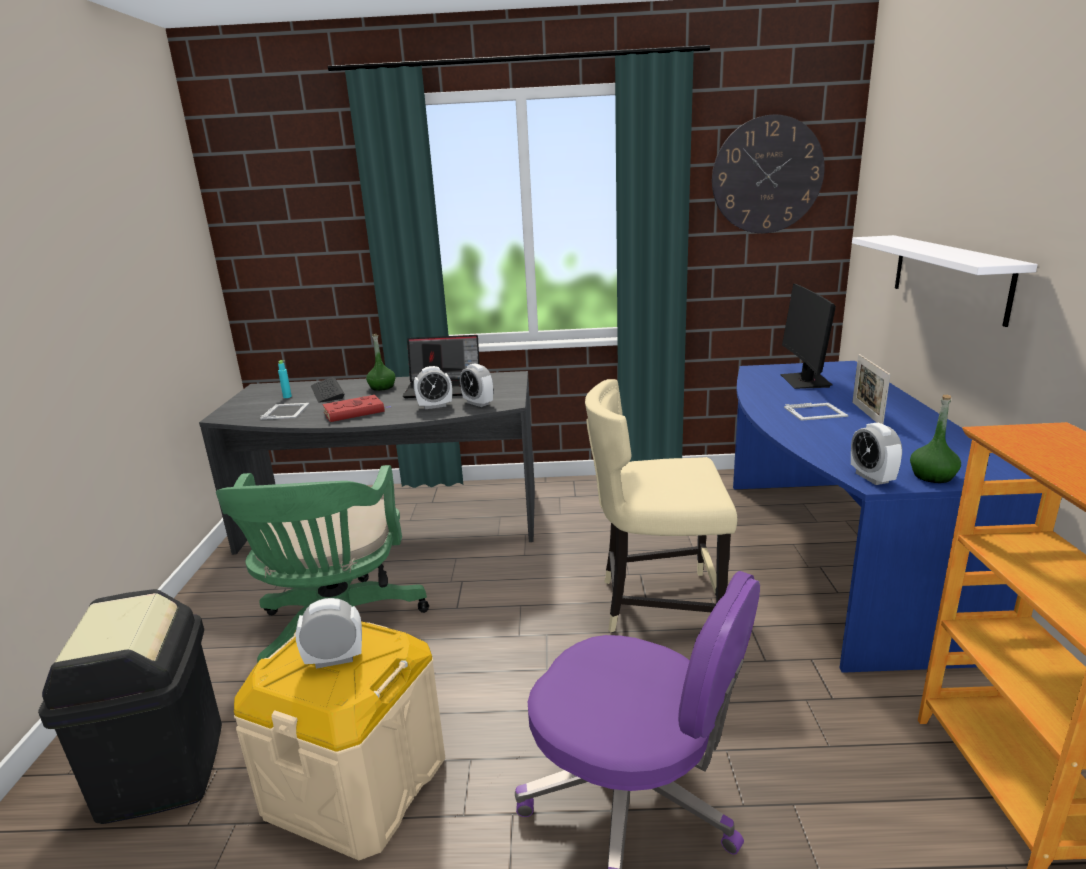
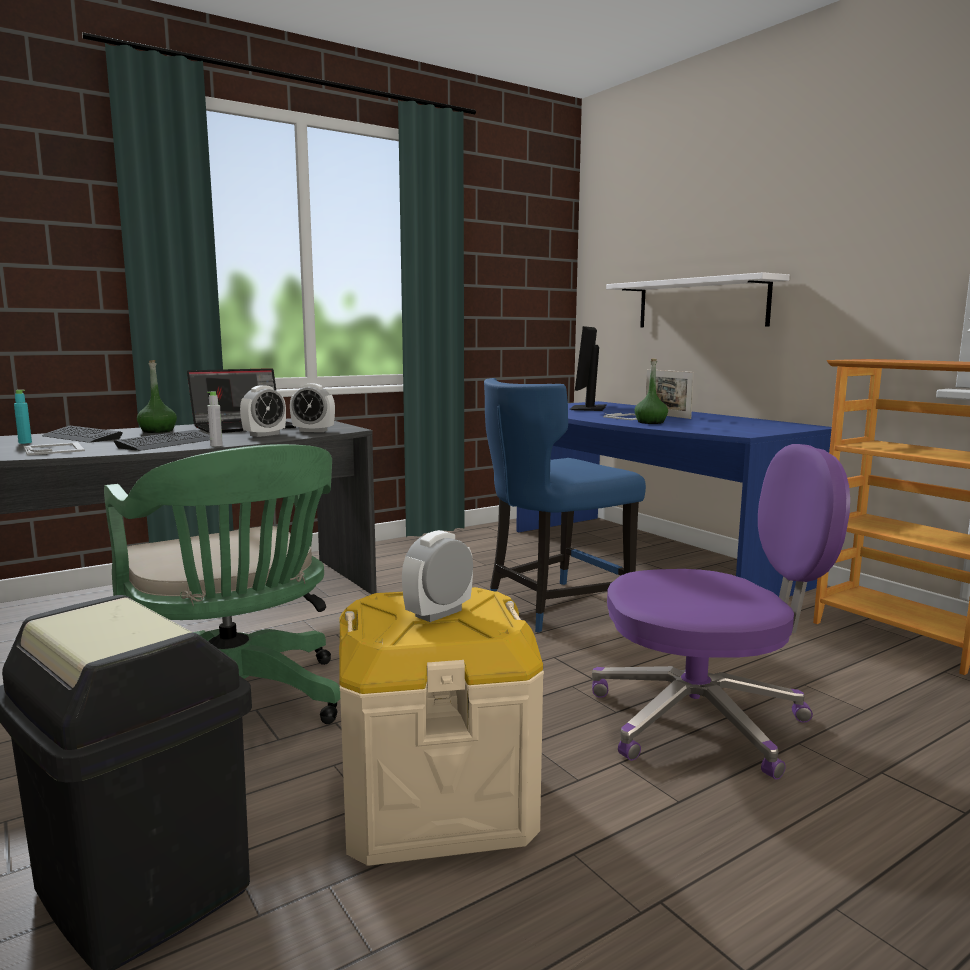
camera: 35 degrees left, 10 degrees down
red book [322,395,391,422] -> keyboard [114,430,210,451]
beige chair [585,379,737,633] -> blue chair [484,378,646,633]
wall clock [712,114,825,233] -> none
monitor [780,284,836,389] -> monitor turned 45 degrees clockwise [570,326,607,411]
alarm clock [851,423,902,485] -> none
green bottle [910,395,961,483] -> green bottle moved to [634,358,668,424]
none -> grey bottle [207,391,223,446]

